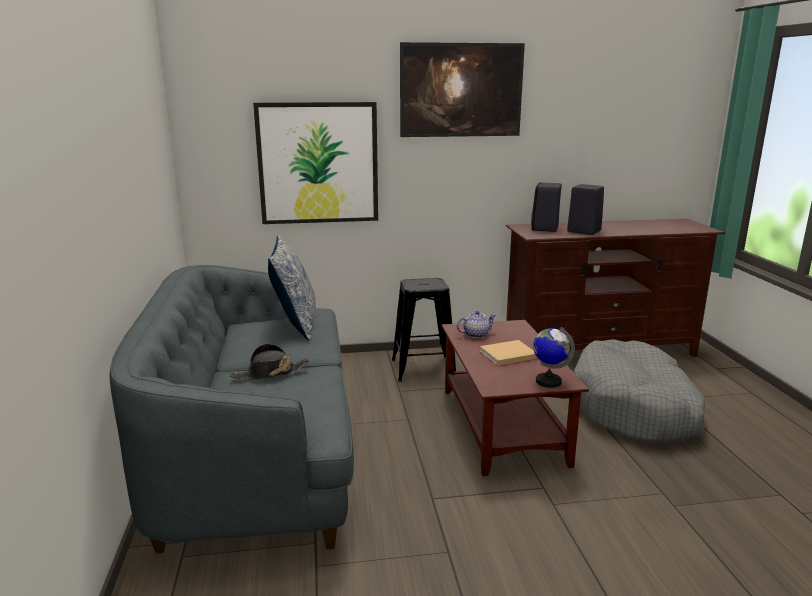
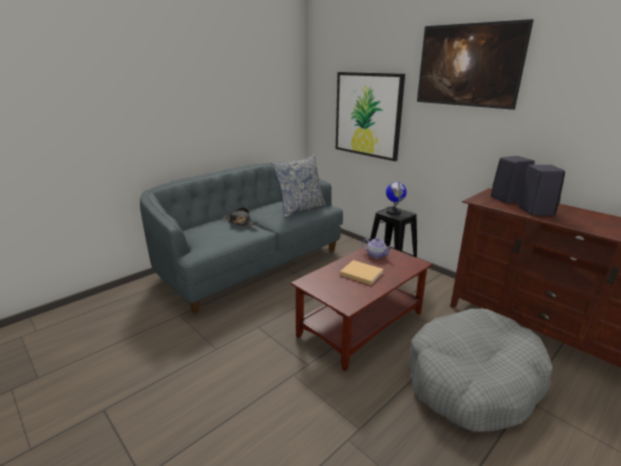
camera: 55 degrees right, 5 degrees up
globe [533,327,575,388] -> globe moved to [386,181,407,215]

